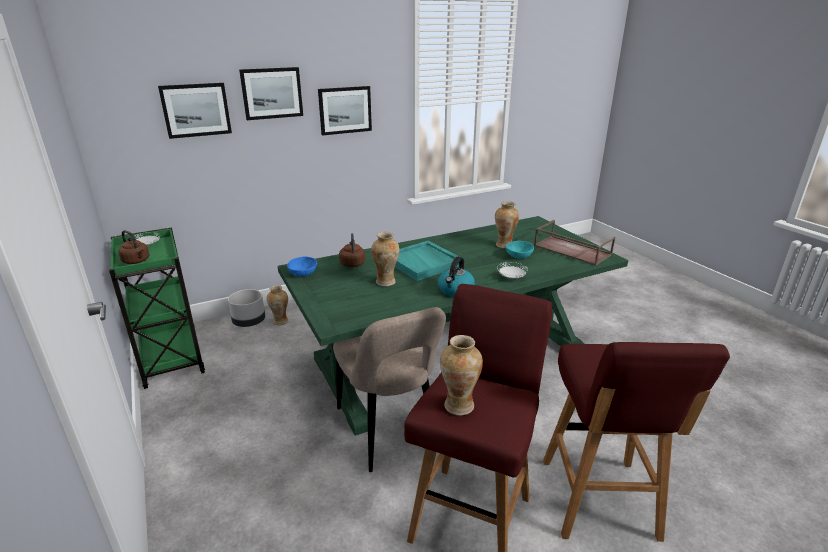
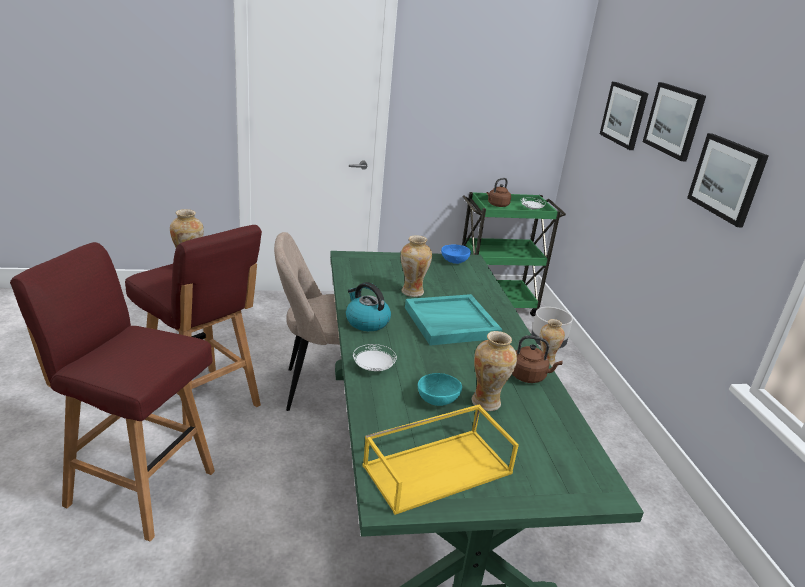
camera: 105 degrees right, 0 degrees up
brown kettle [339,233,365,267] -> brown kettle moved to [512,335,563,383]
brown tray [534,220,615,266] -> yellow tray [362,404,519,515]

